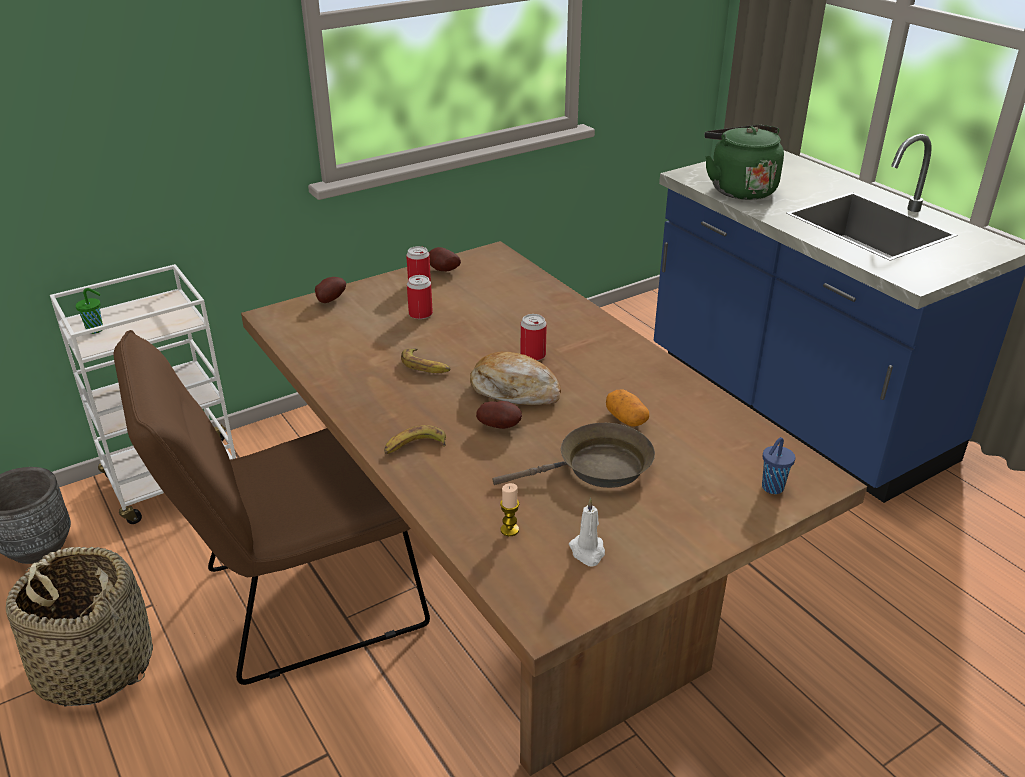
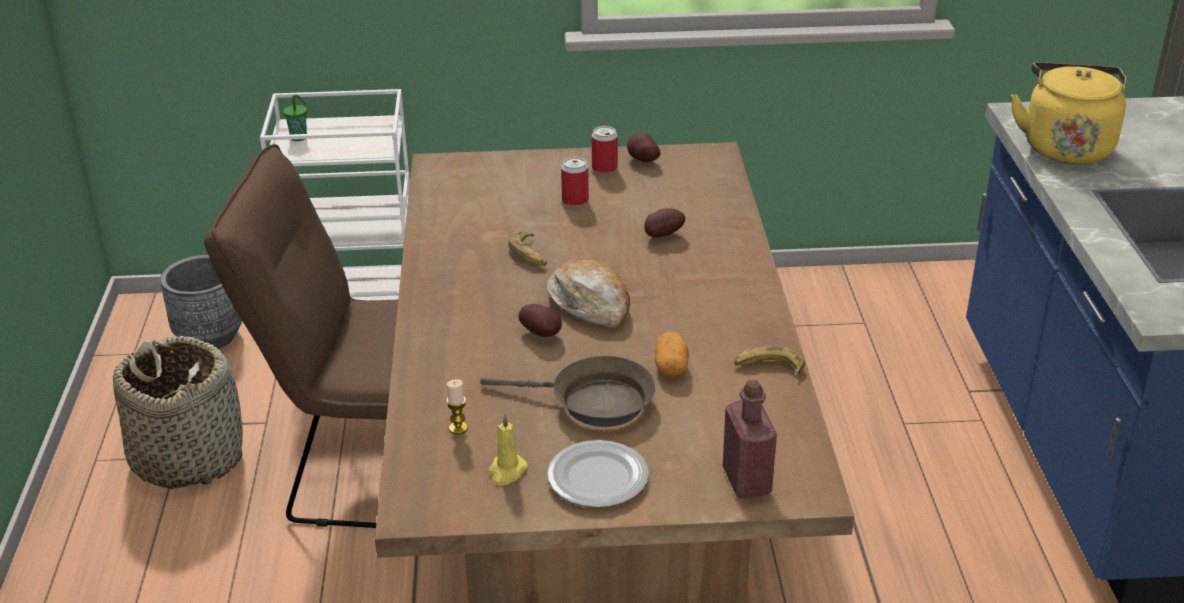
camera: 30 degrees right, 0 degrees up
potato [315,277,346,303] -> potato moved to [644,208,686,237]
banana [384,425,446,454] -> banana moved to [734,345,805,376]
can [520,314,547,361] -> none
white candle [569,498,605,567] -> yellow candle [489,414,528,486]
green kettle [705,125,784,200] -> yellow kettle [1011,62,1126,164]
blue cup [762,437,795,494] -> red bottle [723,380,777,499]
none -> plate [547,440,649,508]

